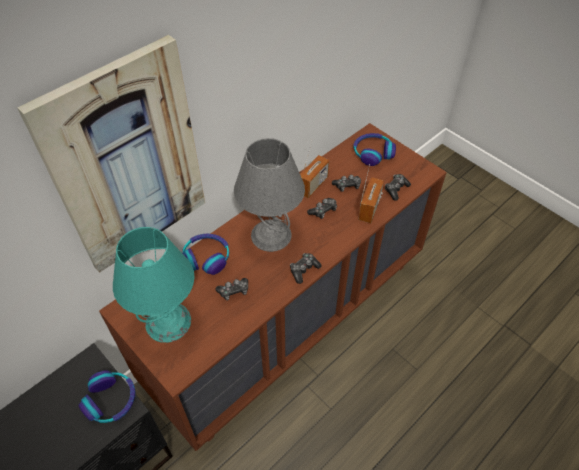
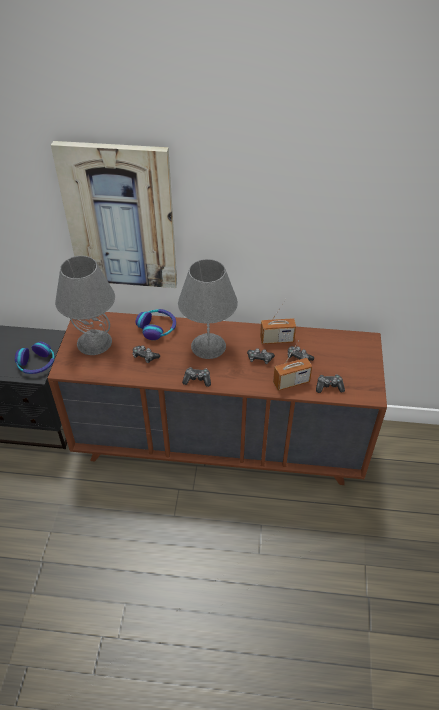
camera: 50 degrees right, 5 degrees down
turquoise table lamp [113,227,195,343] -> grey table lamp [55,256,115,355]
headphones [353,133,396,166] -> none

